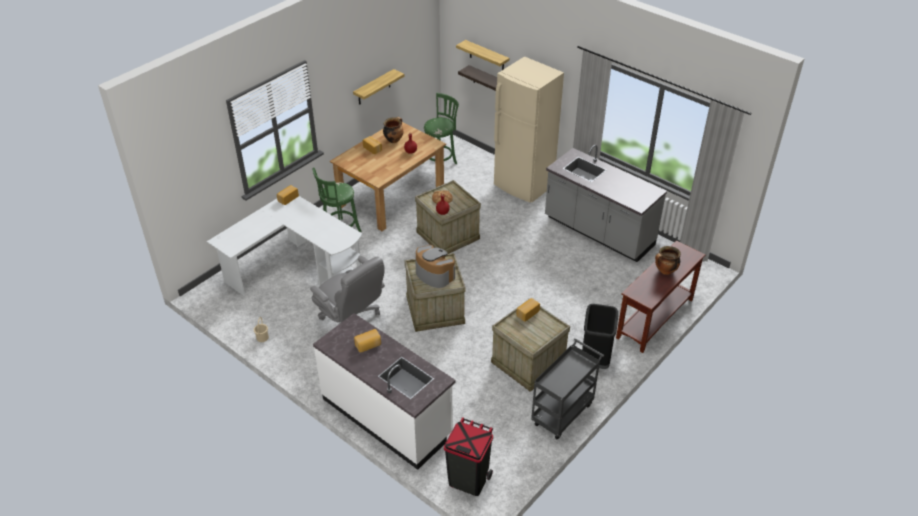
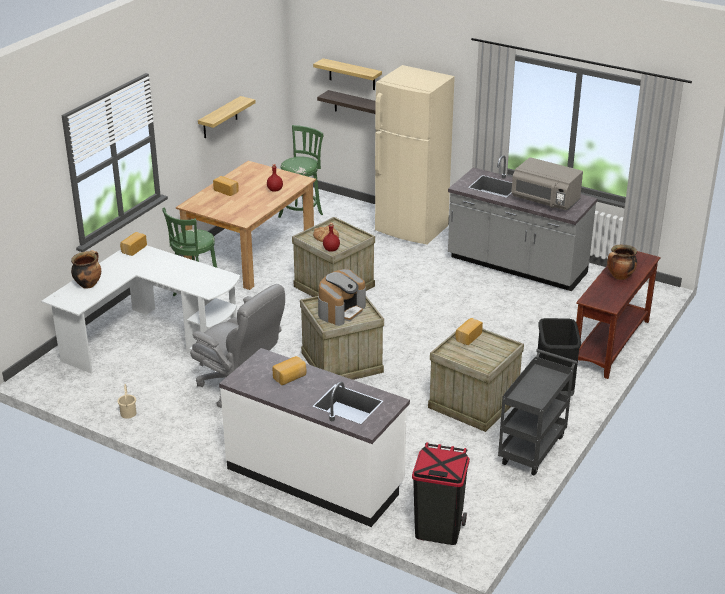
camera: 10 degrees left, 10 degrees down
cooking pot [383,117,403,143] -> cooking pot moved to [71,250,101,289]
coffee machine [415,245,455,288] -> coffee machine turned 90 degrees clockwise [318,269,366,326]
none -> grey microwave [511,157,583,210]

